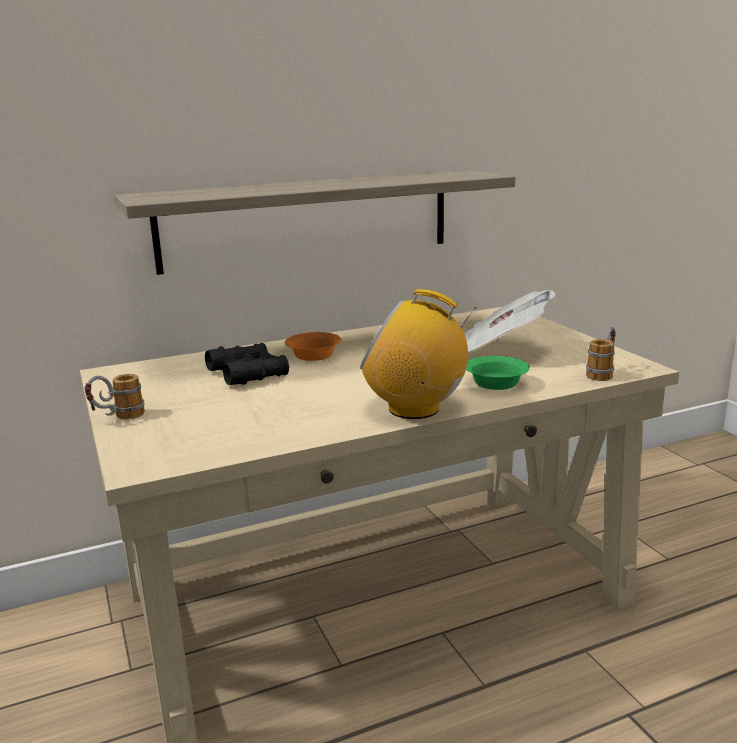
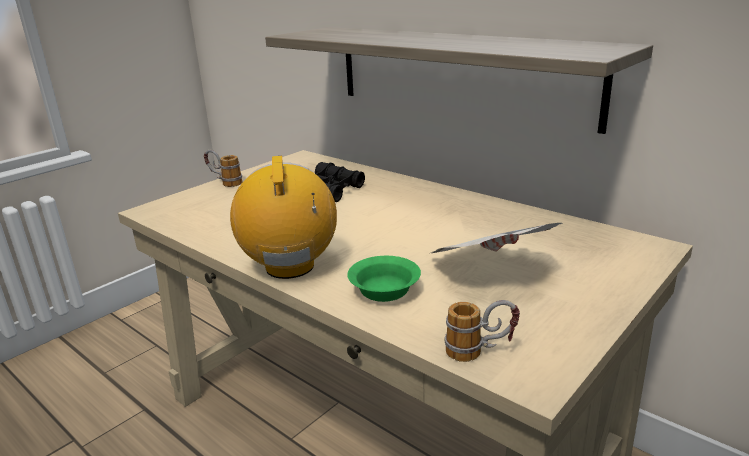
camera: 65 degrees right, 5 degrees up
orange bowl [285,332,342,361] -> none

